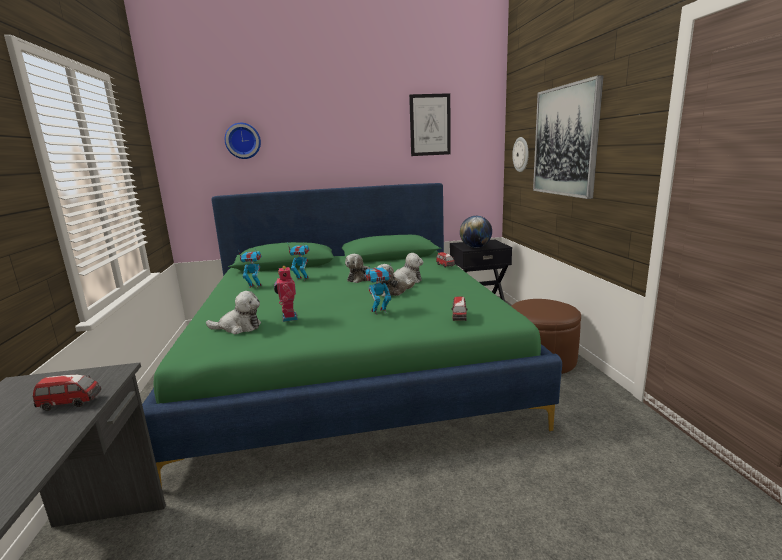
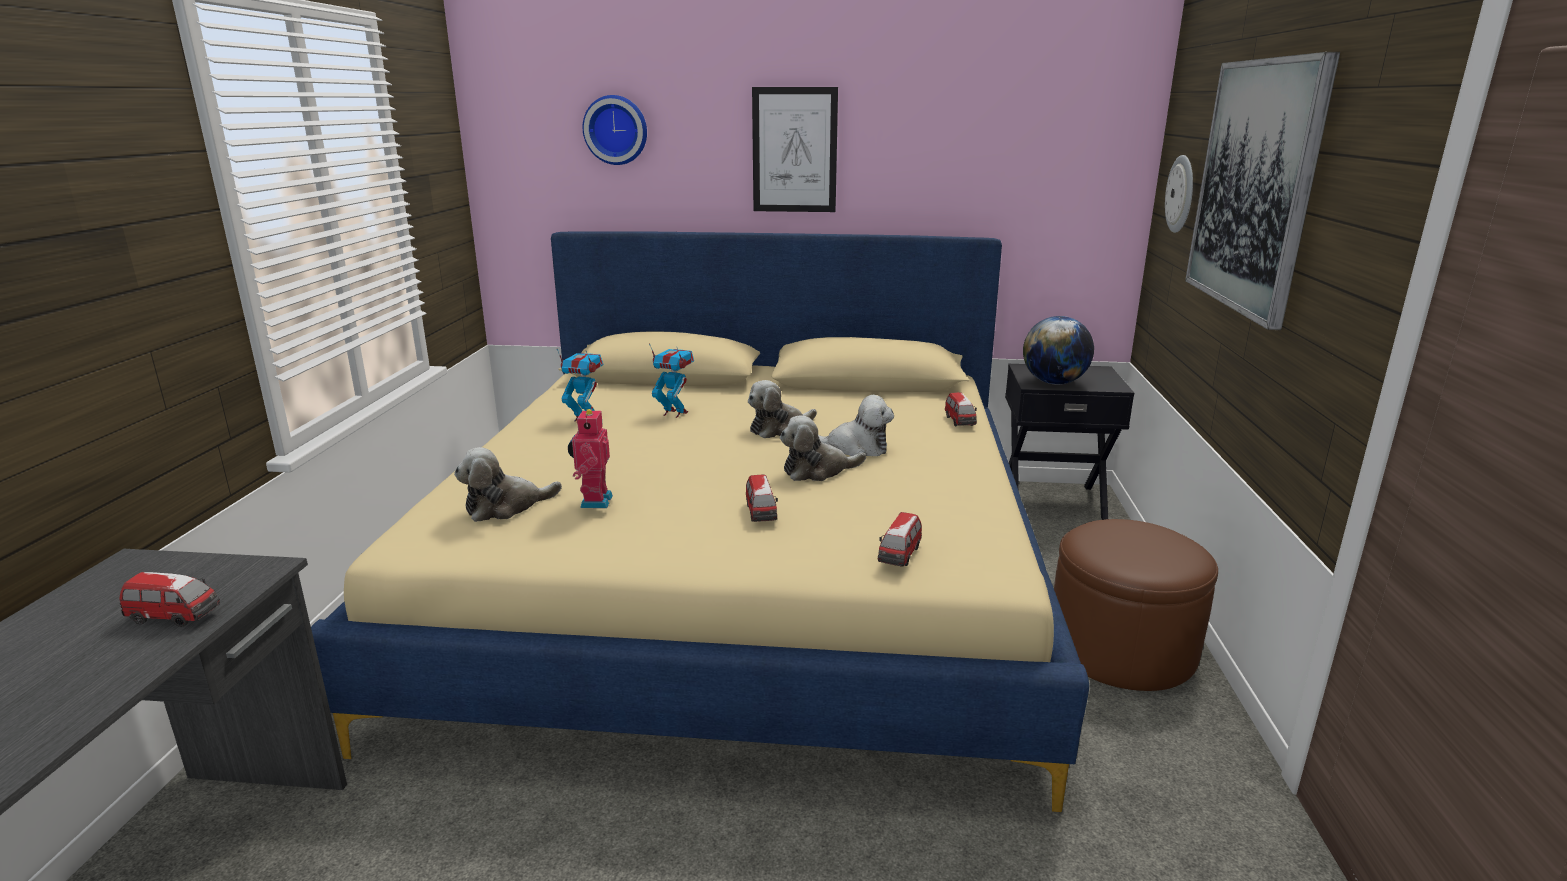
camera: 15 degrees right, 5 degrees up
green bed [142,183,562,487] -> beige bed [311,231,1089,812]
plush toy [206,291,261,334] -> plush toy turned 135 degrees clockwise [454,447,562,522]
toy robot [365,263,391,315] -> toy car [746,475,778,522]
picture [409,93,451,156] -> picture moved to [752,87,838,212]

